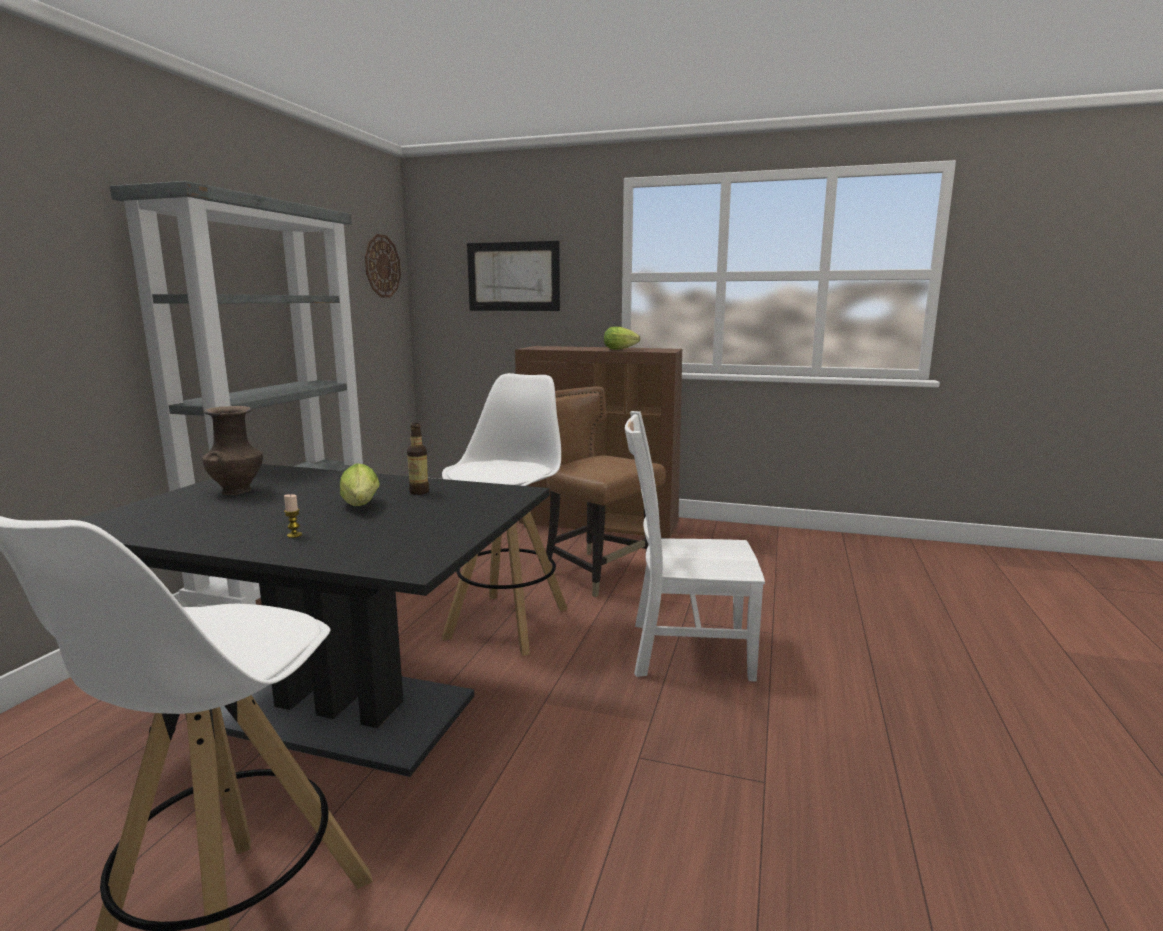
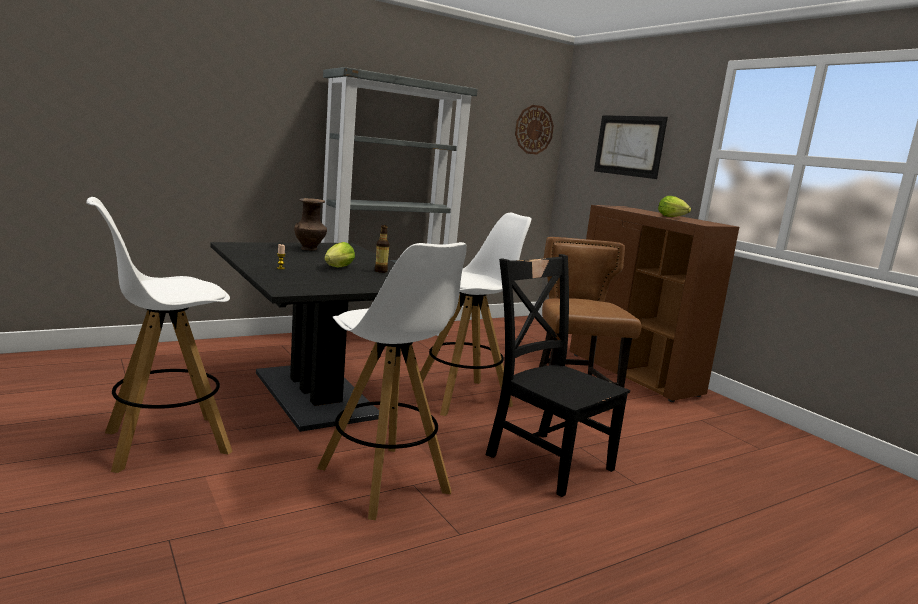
camera: 40 degrees right, 0 degrees up
white chair [625,411,765,682] -> black chair [486,254,630,497]
none -> white stool [317,242,467,520]

